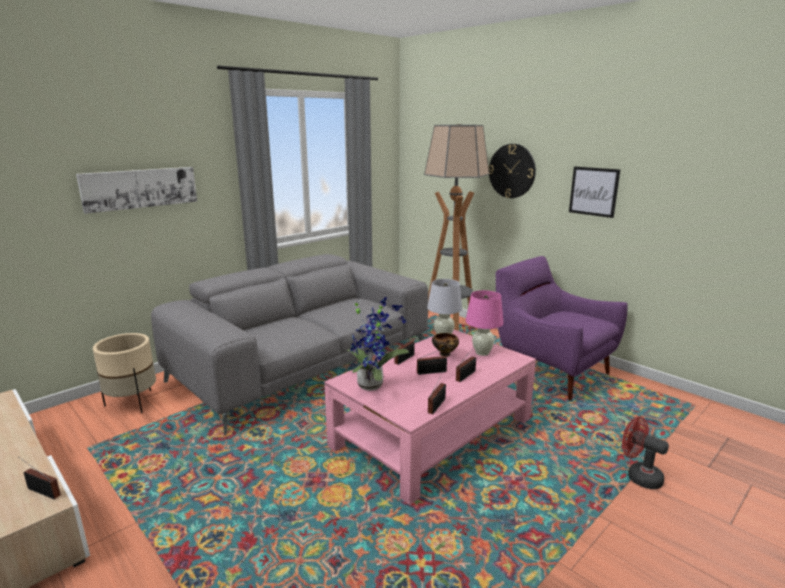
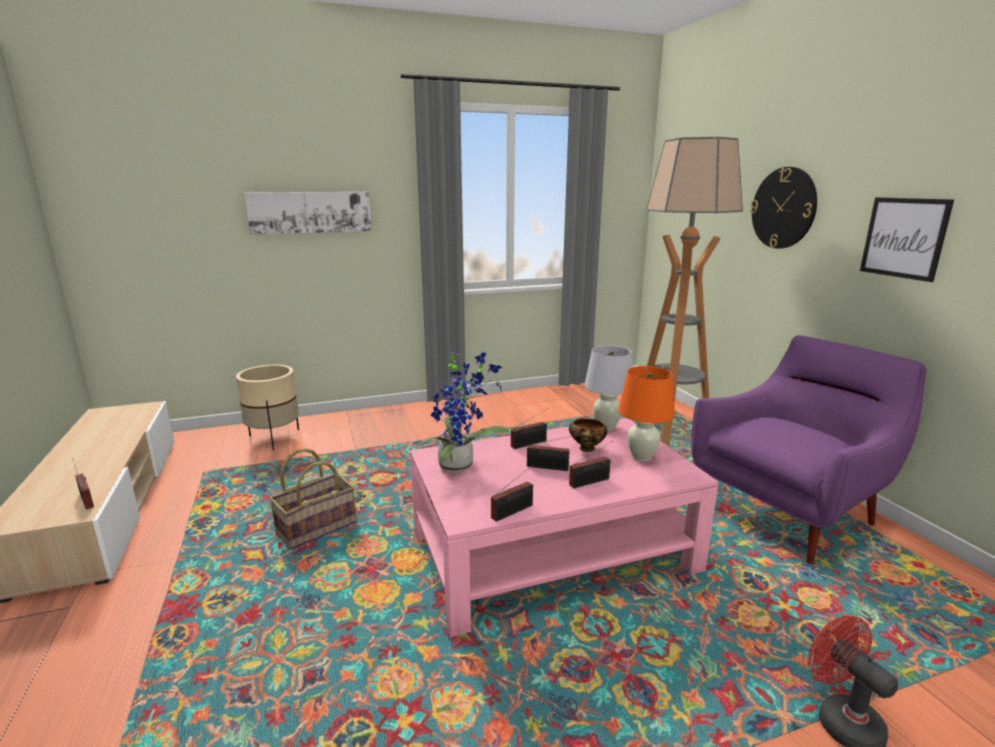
camera: 25 degrees right, 0 degrees up
grey sofa [151,254,428,436] -> none
pink table lamp [465,290,504,356] -> orange table lamp [618,366,675,462]
purple armchair [496,256,628,401] -> purple armchair turned 75 degrees clockwise [691,335,927,565]
none -> basket [269,448,357,549]

